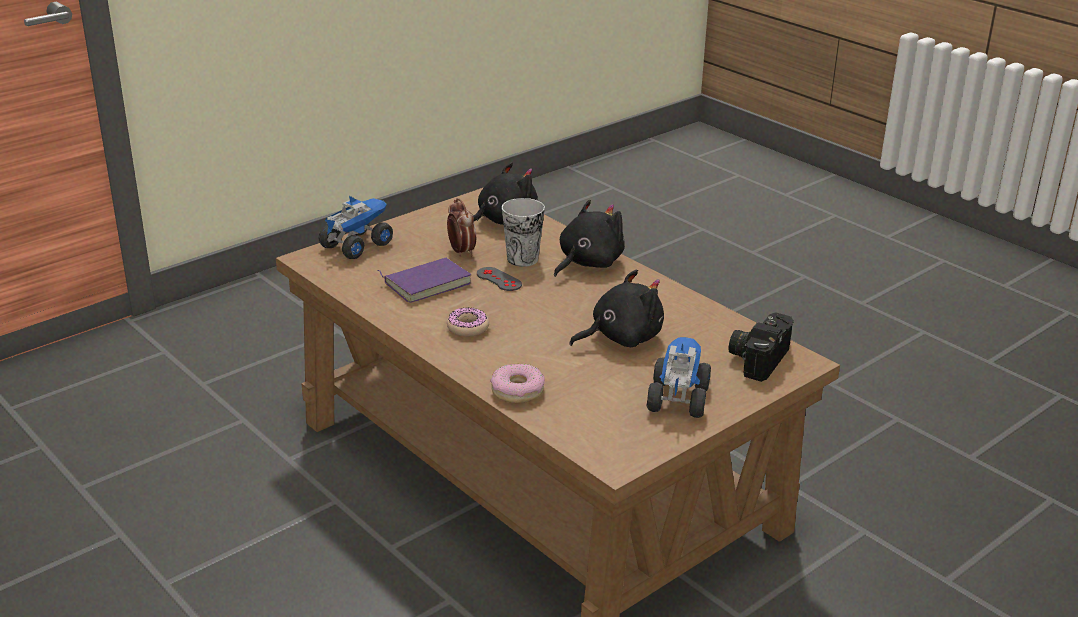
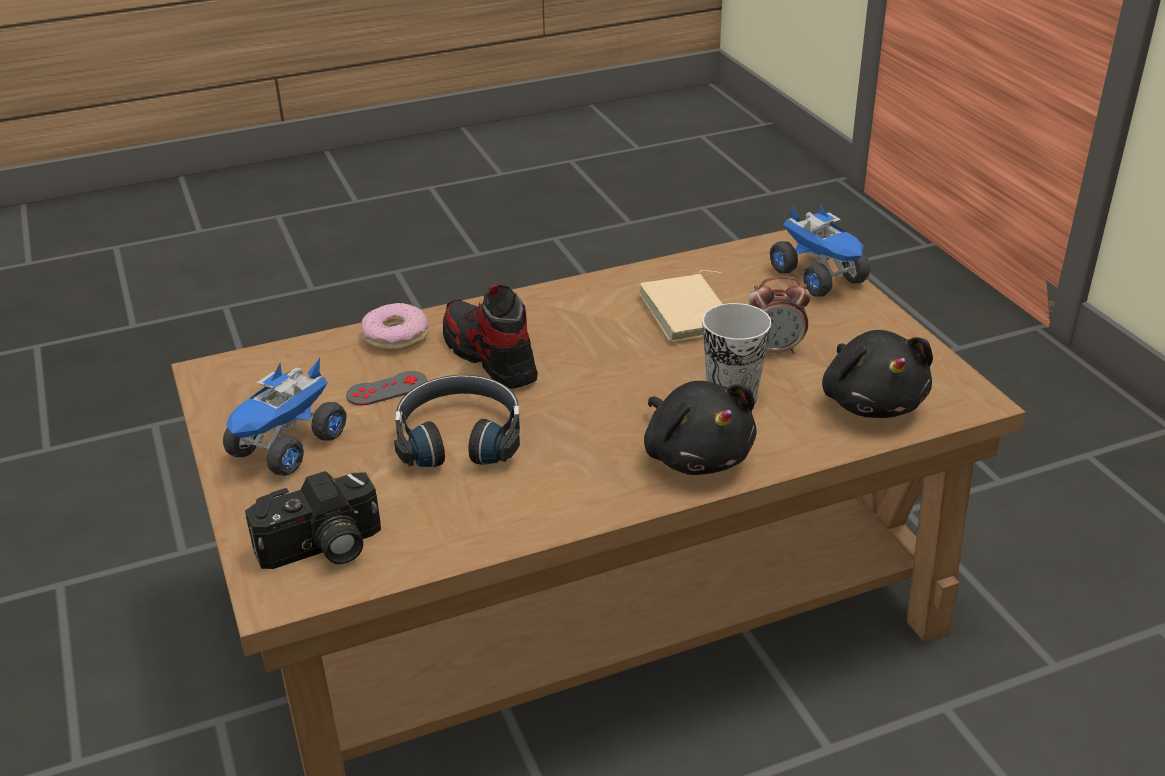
camera: 110 degrees right, 5 degrees up
purple book [377,258,471,303] -> beige book [640,270,722,342]
donut [447,307,489,337] -> none
grey game controller [477,267,522,291] -> grey game controller moved to [346,371,427,406]
black plush toy [569,269,664,347] -> black headphones [394,375,520,467]
toy truck [647,337,711,418] -> toy truck turned 90 degrees clockwise [223,358,347,476]
camera [728,312,794,382] -> camera turned 105 degrees clockwise [245,471,381,569]
none -> shoe [443,284,538,389]

